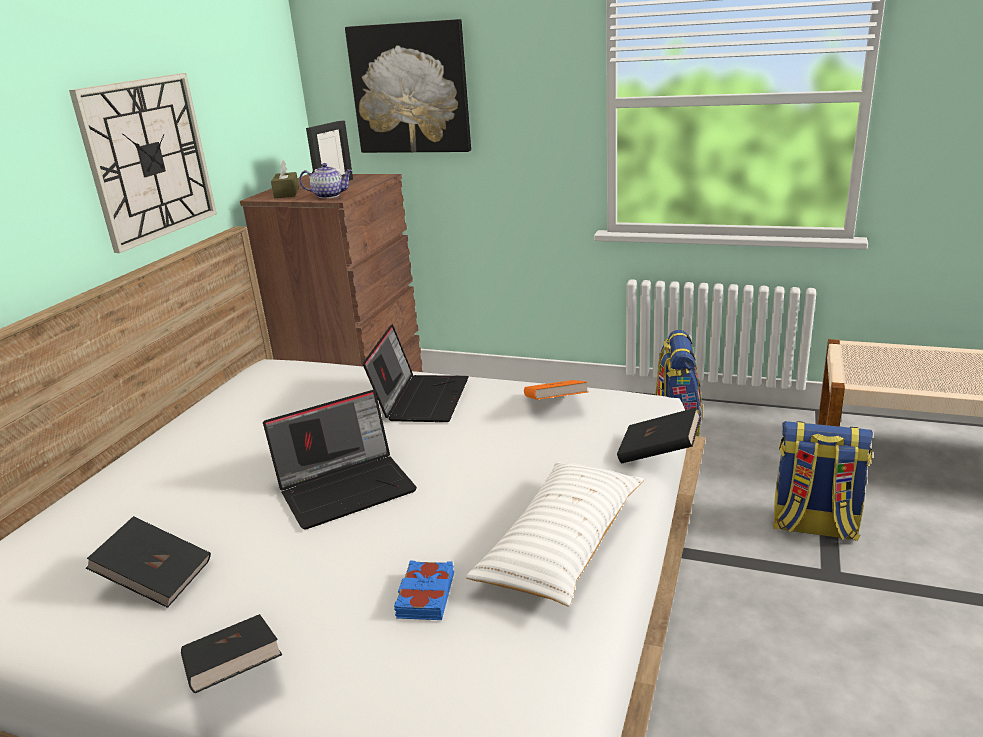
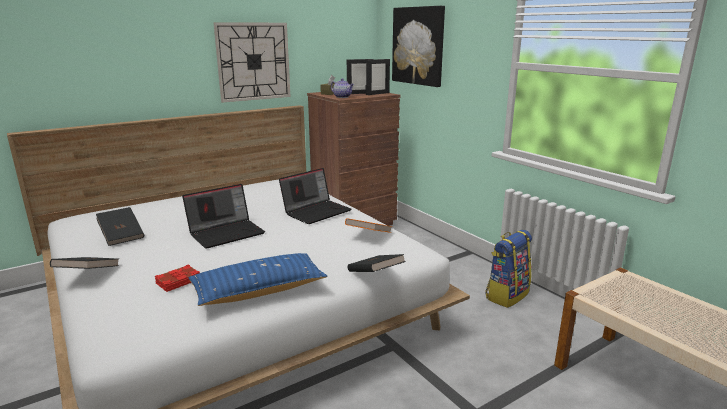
camera: 35 degrees right, 5 degrees down
laptop [263,390,417,530] -> laptop turned 45 degrees counterclockwise [182,184,265,249]
blue book [394,561,454,620] -> red book [155,264,200,292]
white pillow [466,462,645,607] -> blue pillow [188,253,328,306]
backpack [773,421,873,541] -> none
none -> picture frame [365,59,390,95]

